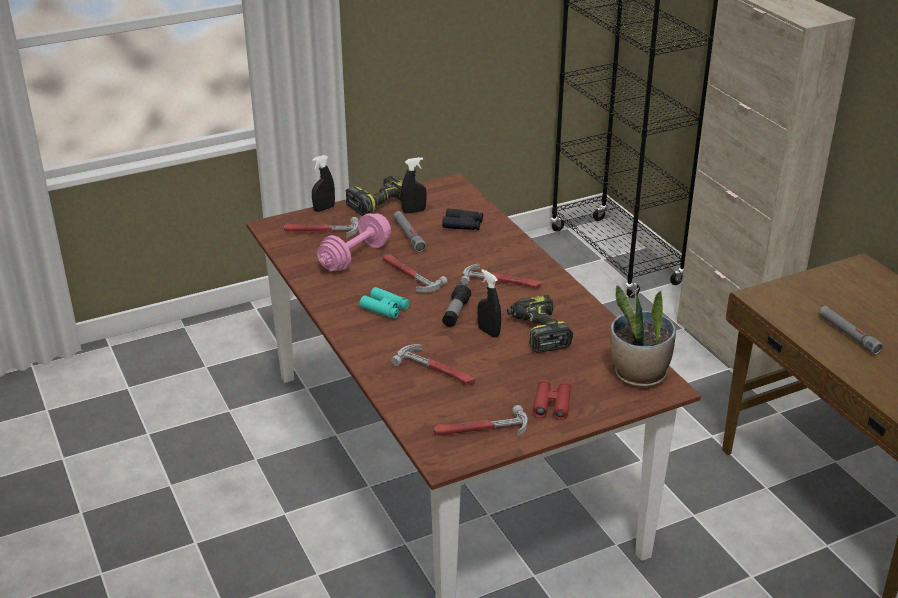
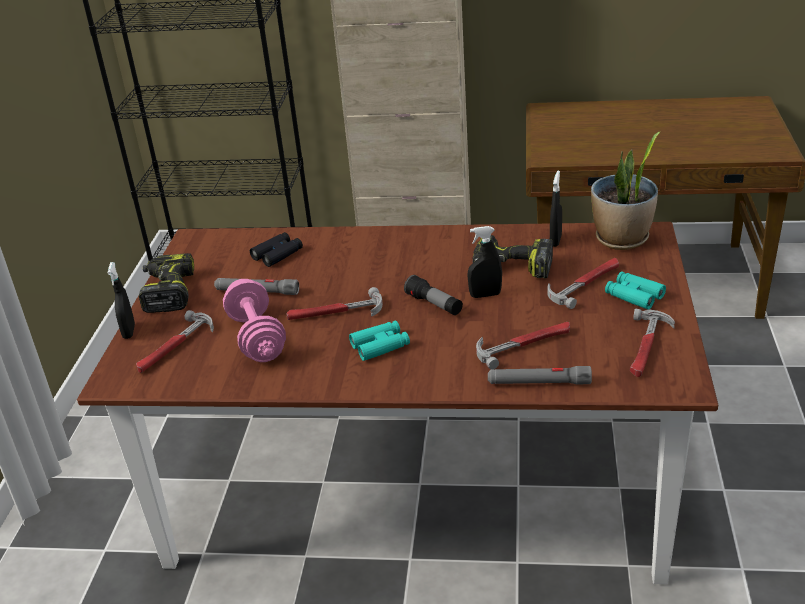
camera: 55 degrees left, 0 degrees up
black spray bottle [401,157,427,213] -> black spray bottle moved to [550,171,562,247]
hammer [460,264,542,289] -> hammer moved to [548,258,619,309]
red binoculars [533,380,571,420] -> turquoise binoculars [605,272,666,309]
grey flashlight [819,306,883,355] -> grey flashlight moved to [488,366,592,384]

